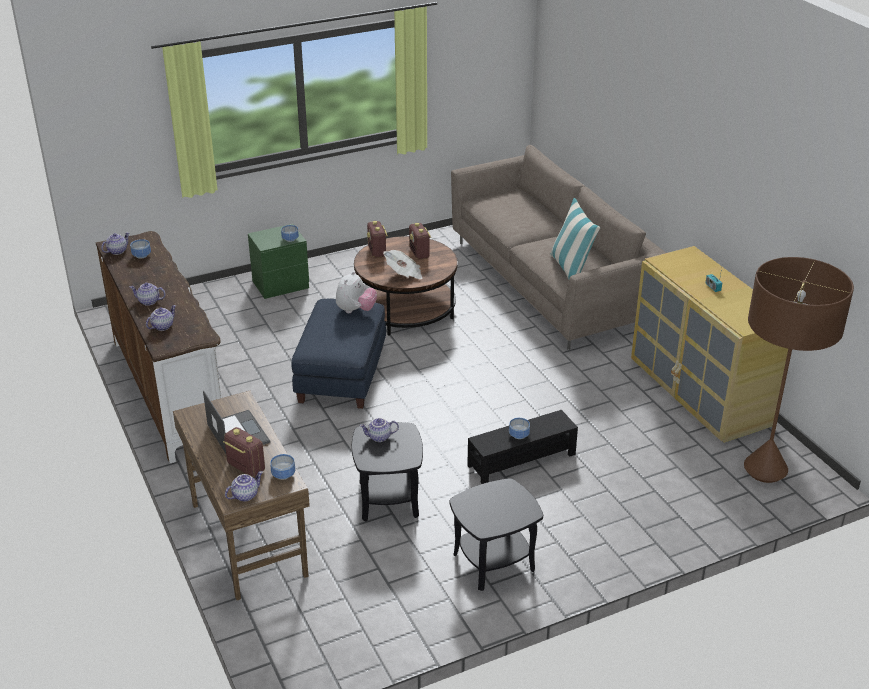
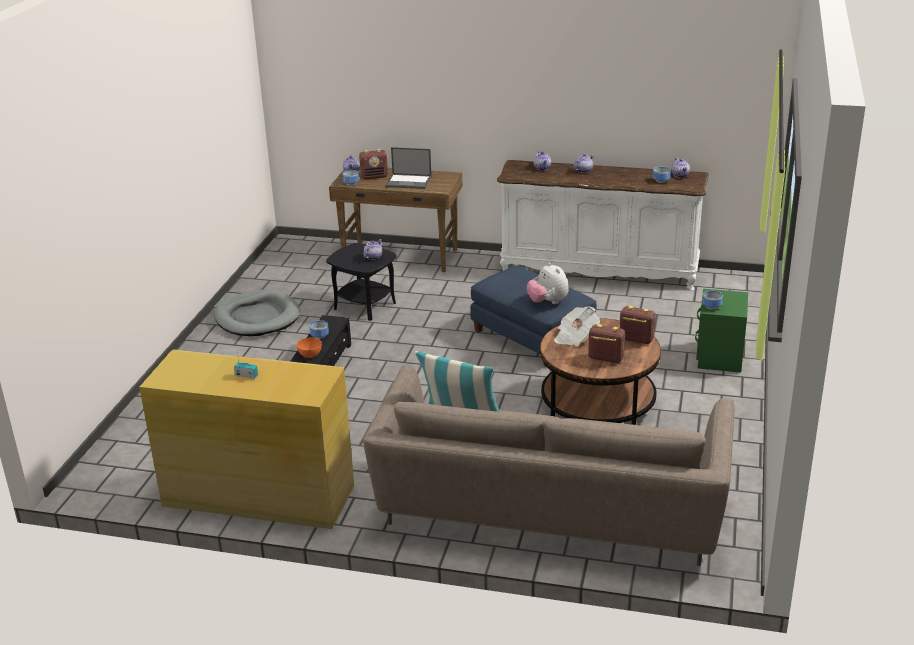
camera: 130 degrees right, 5 degrees down
black side table [449,478,543,591] -> grey dog bed [214,289,300,336]
brown floor lamp [744,257,854,483] -> none
none -> orange bowl [296,337,322,358]

